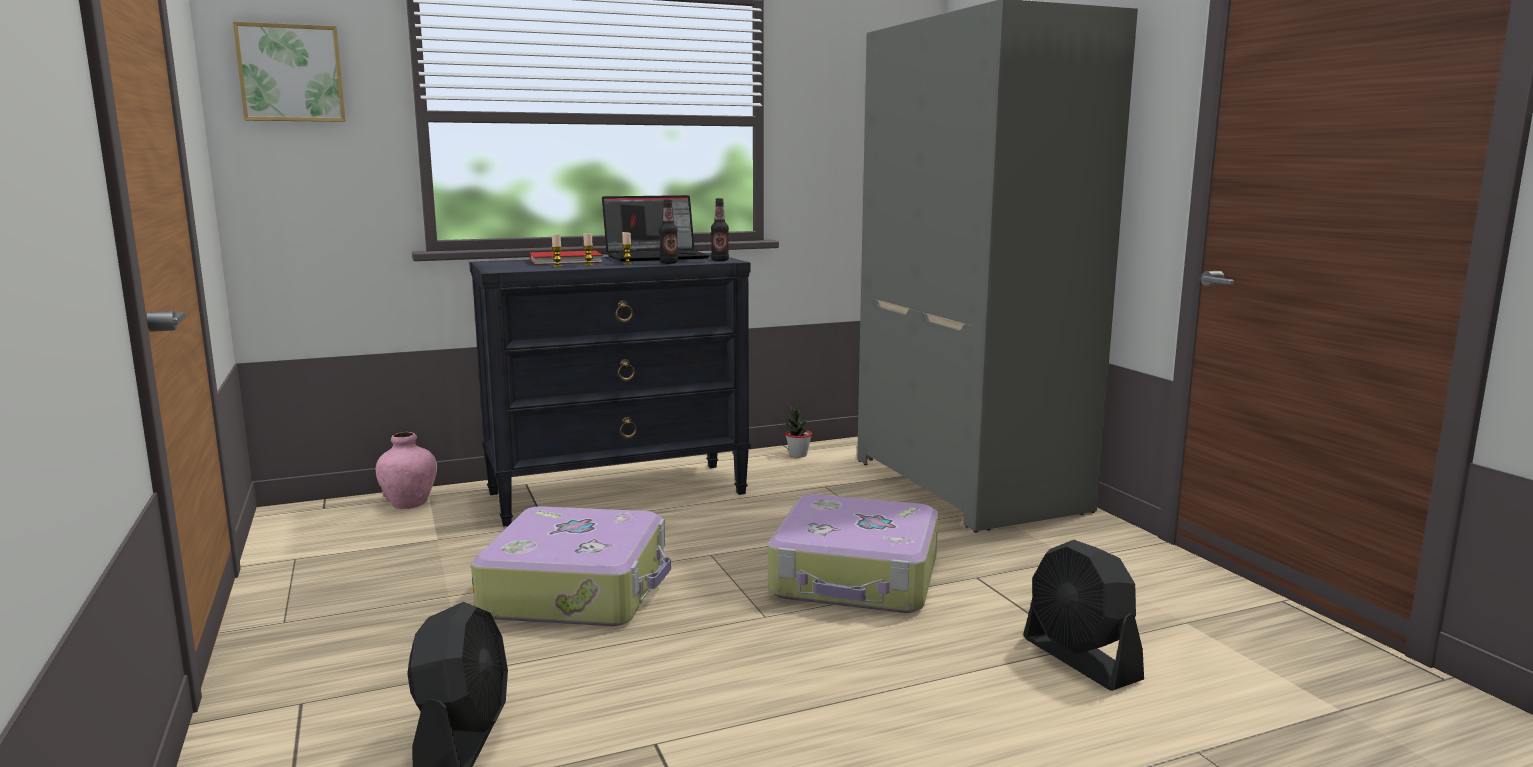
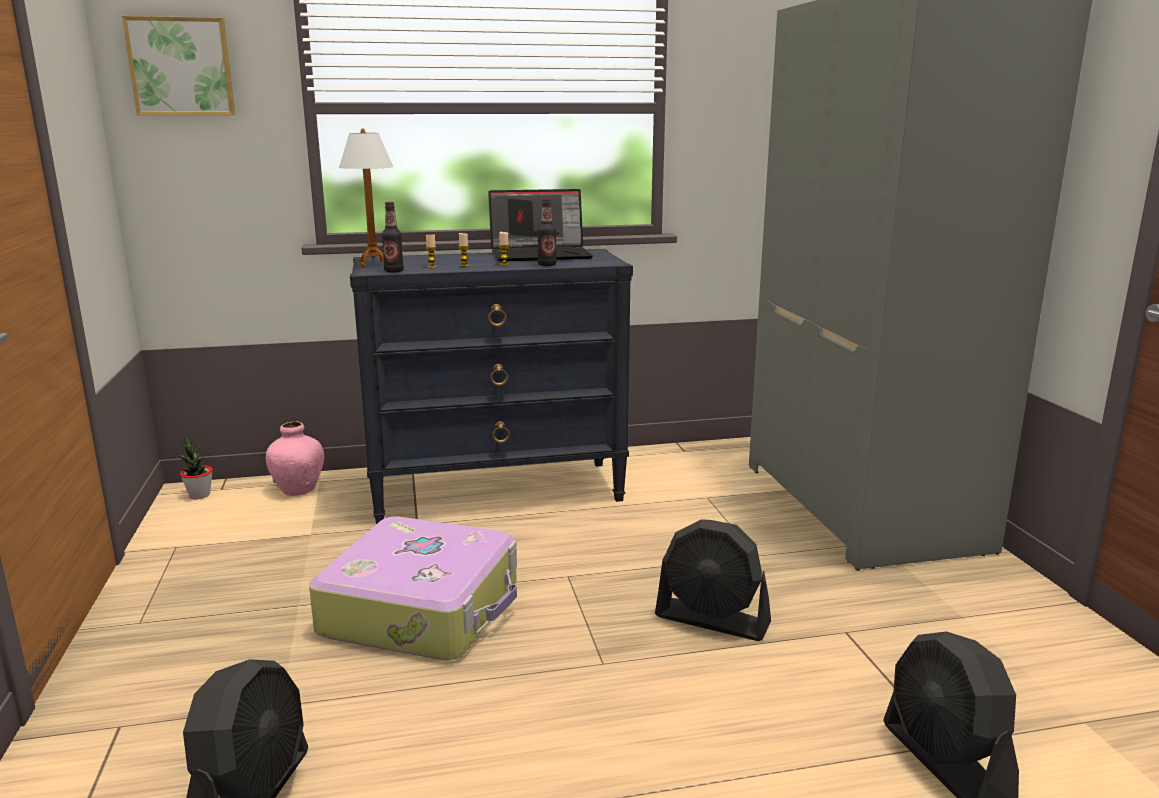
camera: 10 degrees right, 5 degrees up
red book [530,251,603,265] -> none
bottle [711,198,729,261] -> bottle moved to [382,202,404,273]
suitcase [768,494,938,613] -> black fan [655,519,771,641]
potted plant [785,404,812,458] -> potted plant moved to [178,437,213,499]
none -> table lamp [339,128,393,267]

